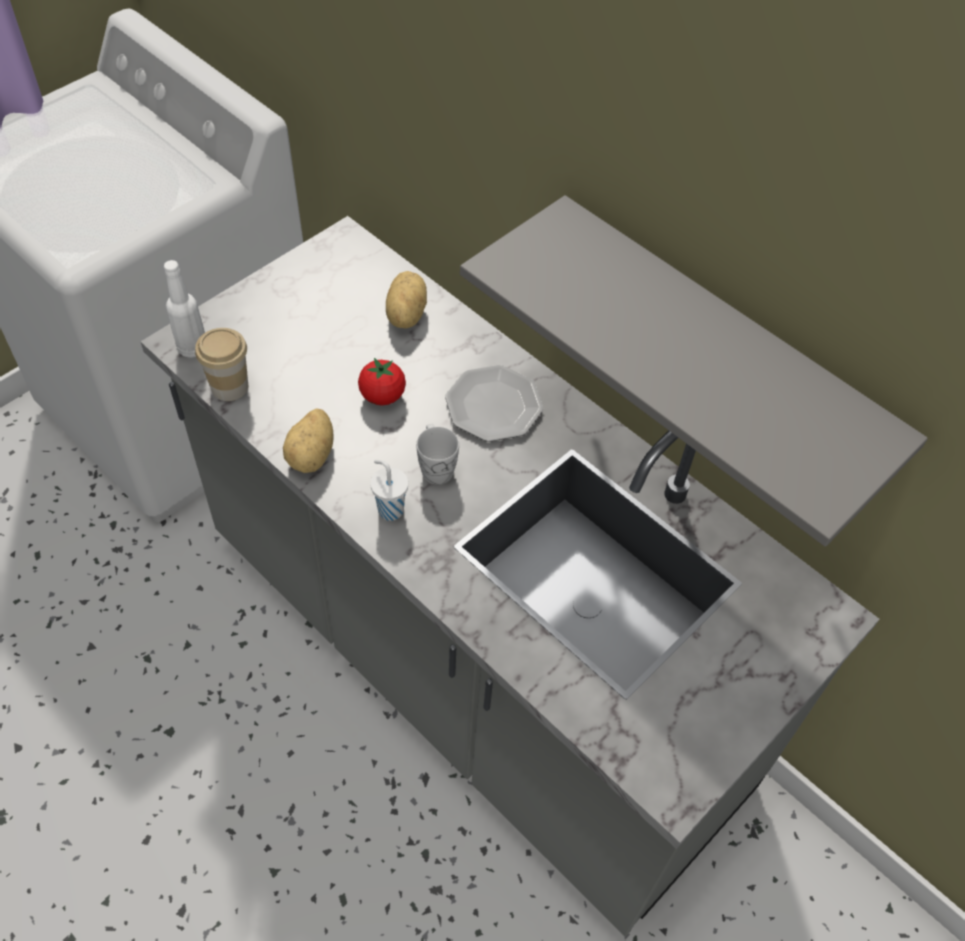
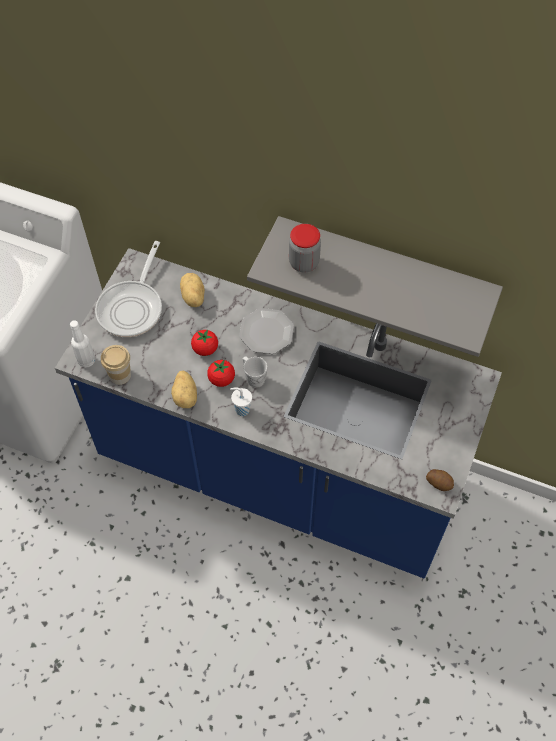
camera: 20 degrees left, 5 degrees up
grey counter [140,216,879,937] -> blue counter [55,248,502,579]
none -> frying pan [95,241,162,337]
none -> tomato [207,359,235,387]
none -> jar [289,224,321,272]
none -> potato [426,469,454,491]

